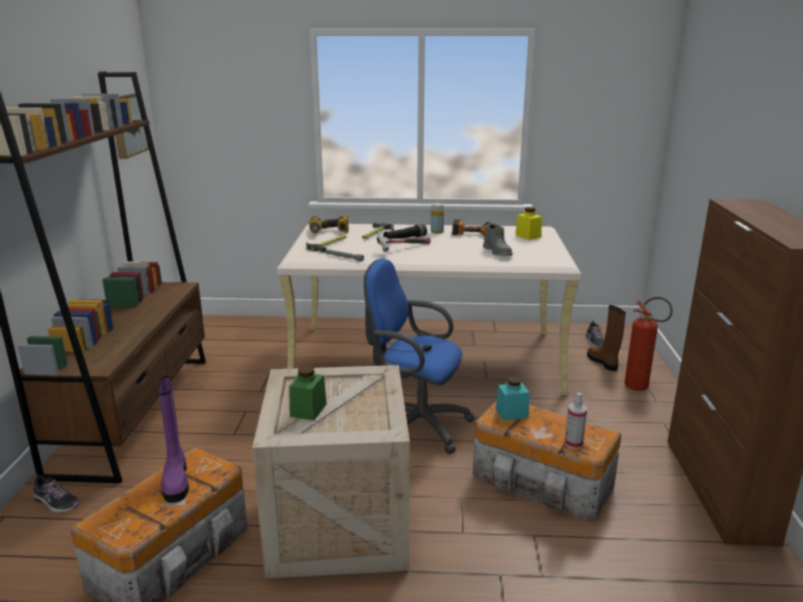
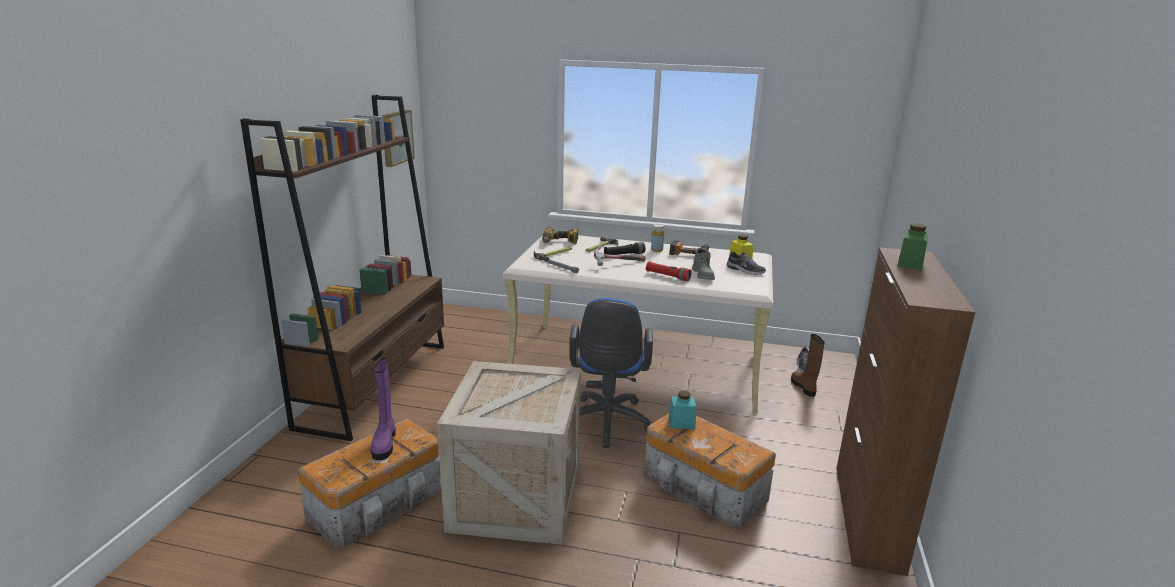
camera: 10 degrees right, 0 degrees up
shoe [33,473,80,513] -> shoe moved to [727,250,766,275]
green jar [289,366,327,421] -> green jar moved to [897,223,928,270]
blue office chair [364,259,475,454] -> blue office chair turned 120 degrees counterclockwise [569,298,653,448]
spray bottle [565,393,587,449] -> none
fire extinguisher [624,297,673,391] -> none
none -> red flashlight [646,261,692,281]

